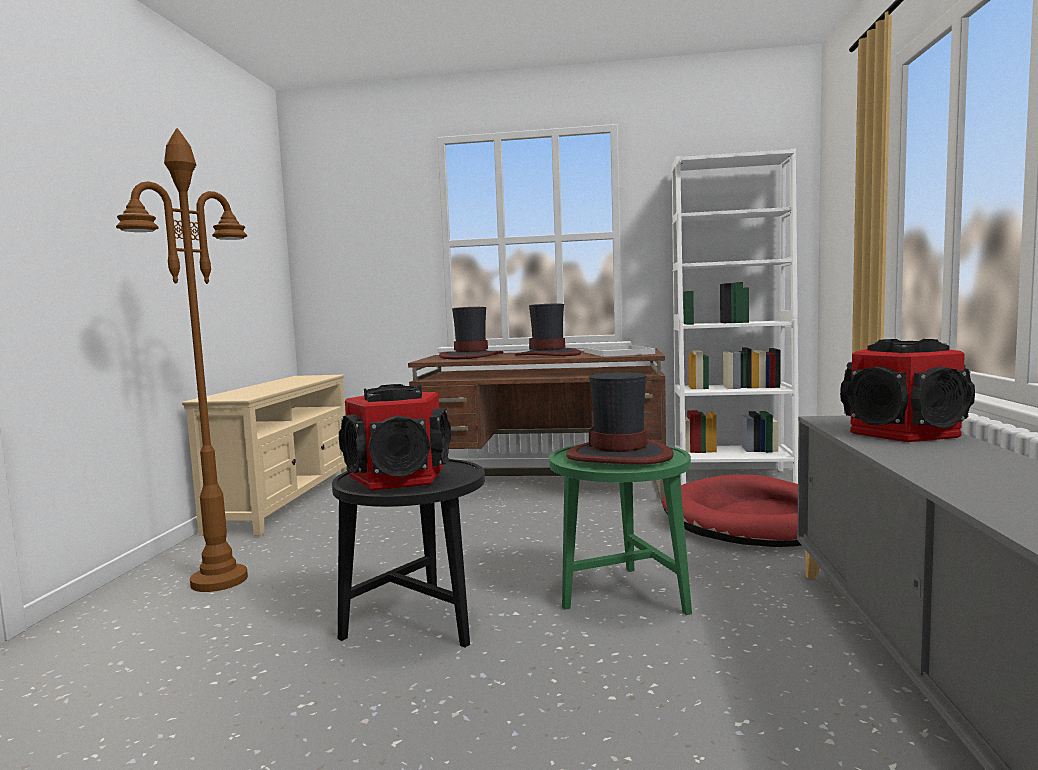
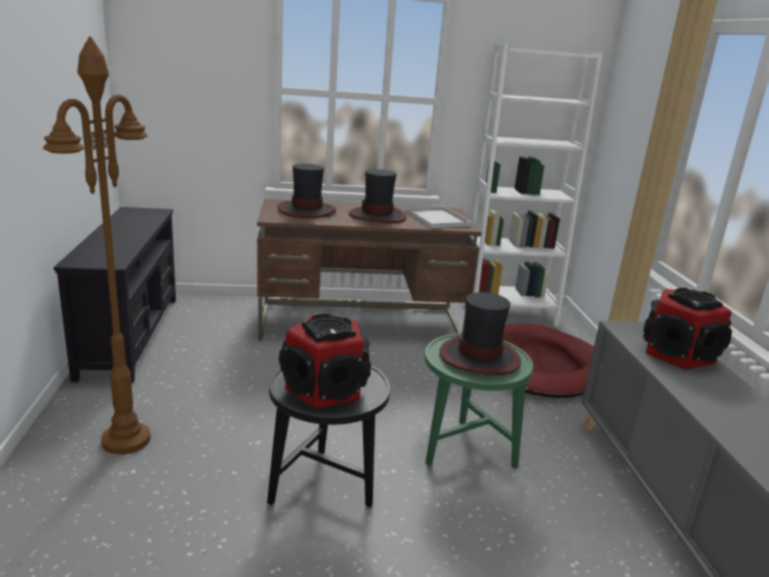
camera: 15 degrees left, 15 degrees up
beige tv stand [182,375,347,536] -> black tv stand [54,207,176,383]

